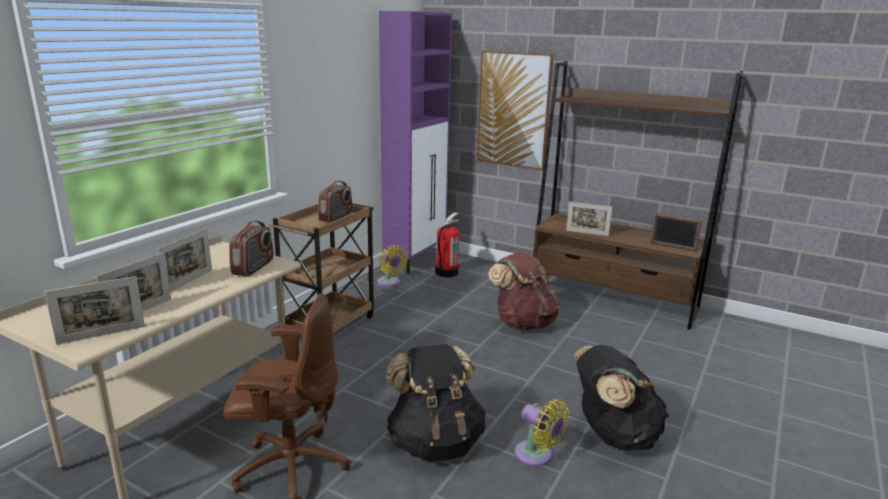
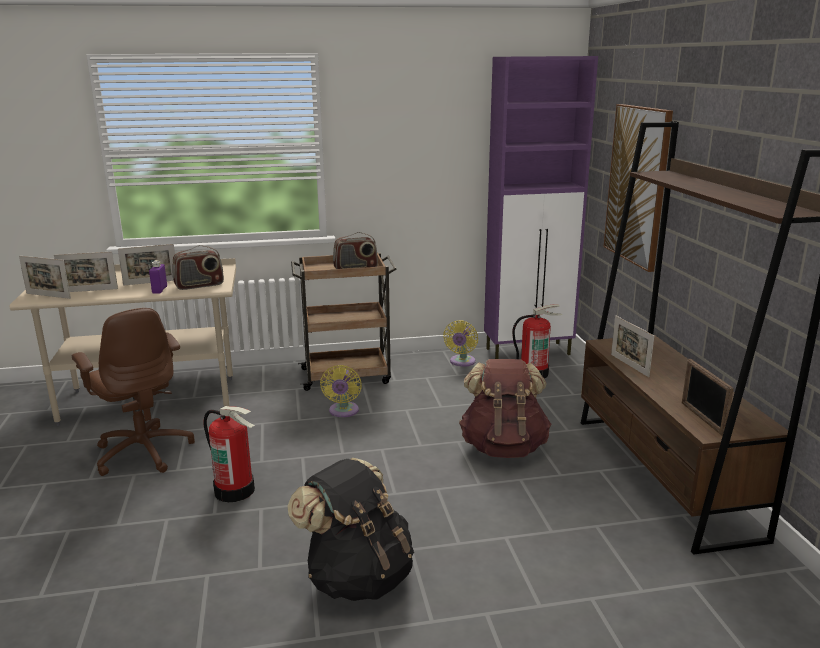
camera: 50 degrees right, 0 degrees up
black backpack [385,344,486,462] -> fire extinguisher [203,406,255,502]
yellow fan [515,399,569,467] -> yellow fan moved to [320,365,362,417]
none -> purple bottle [149,260,167,294]

